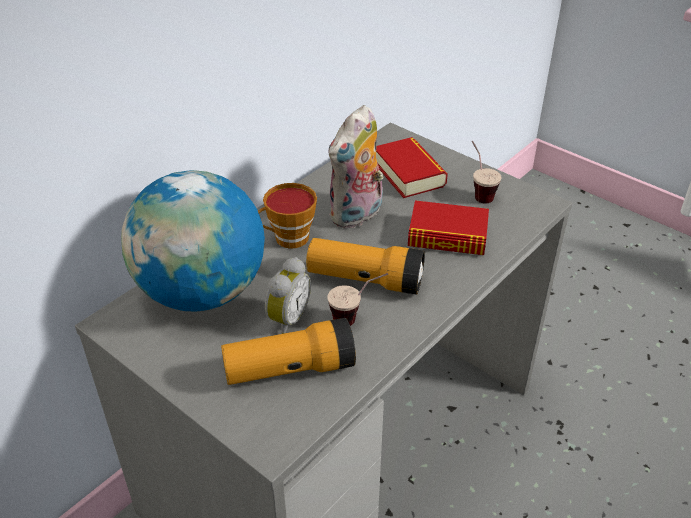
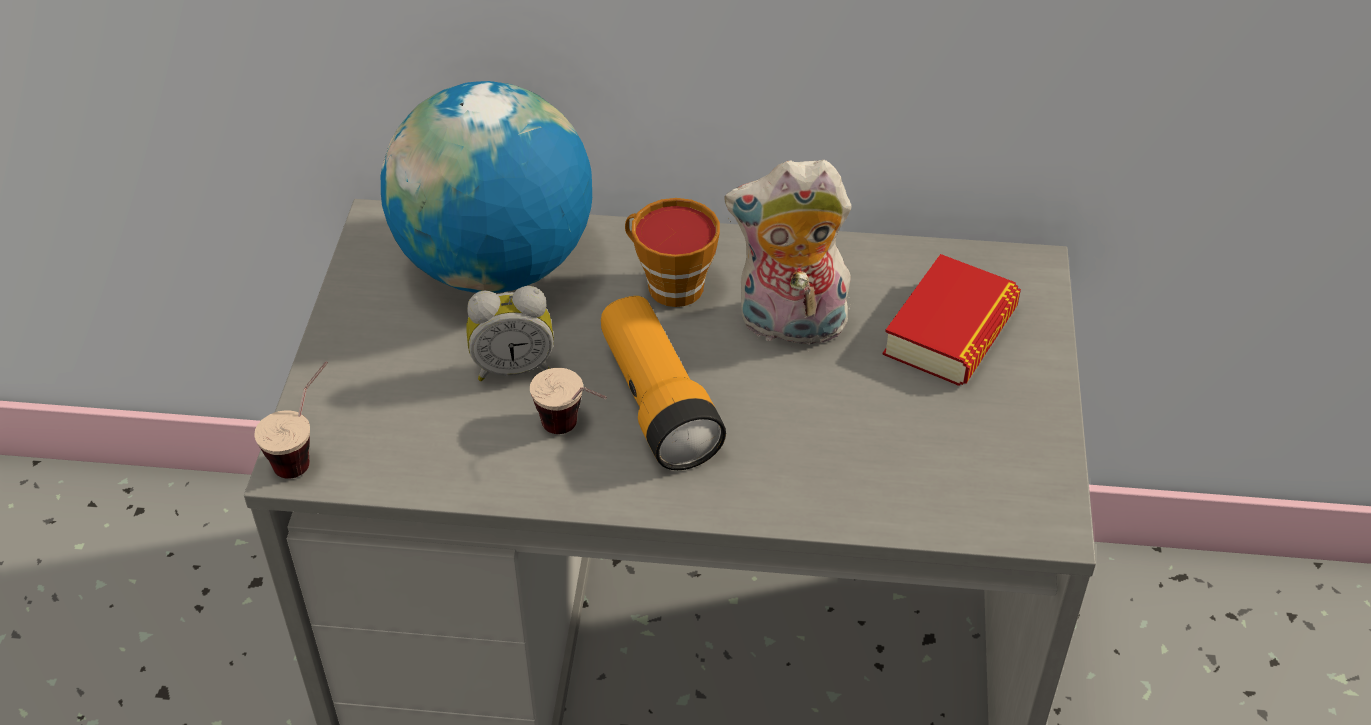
camera: 55 degrees right, 5 degrees up
flashlight [221,318,356,385] -> none
book [408,200,489,255] -> none
cup [472,141,502,203] -> cup moved to [254,361,328,479]

